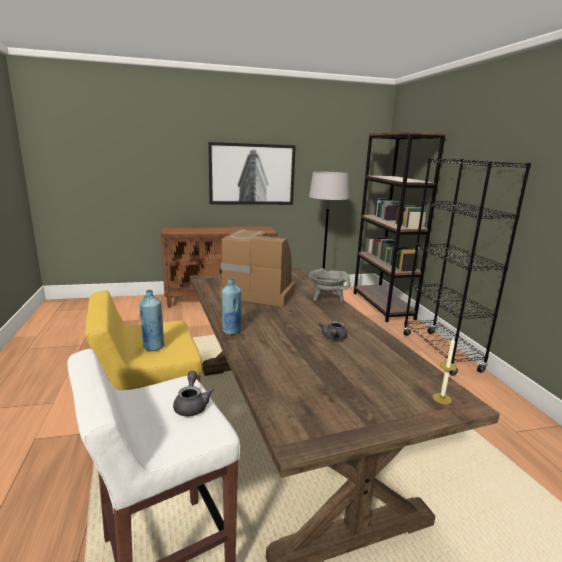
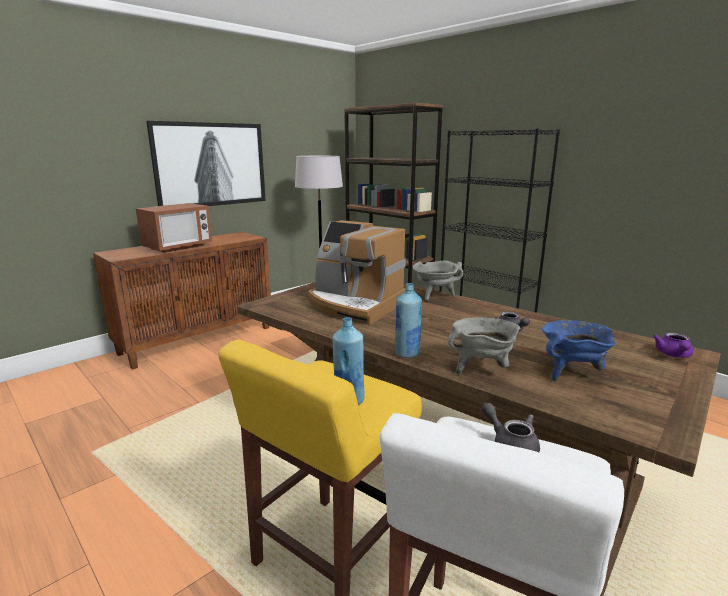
camera: 30 degrees left, 0 degrees up
coffee machine [220,229,296,307] -> coffee machine turned 135 degrees counterclockwise [308,220,406,325]
candle [433,338,457,404] -> purple teapot [653,332,693,358]
none -> microwave [136,203,212,253]
none -> grey cooking pot [448,317,520,374]
none -> blue cooking pot [542,320,617,381]

